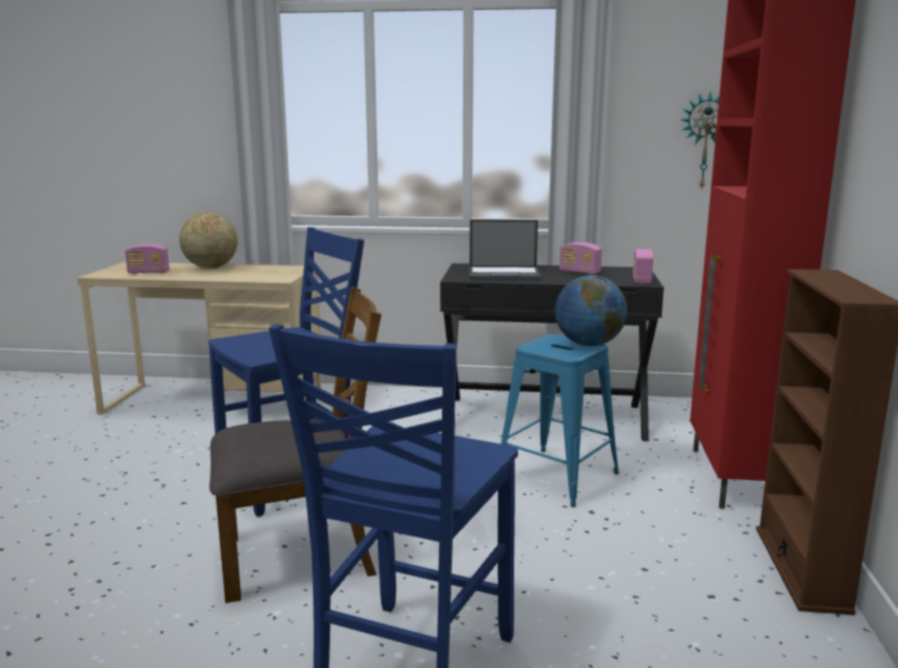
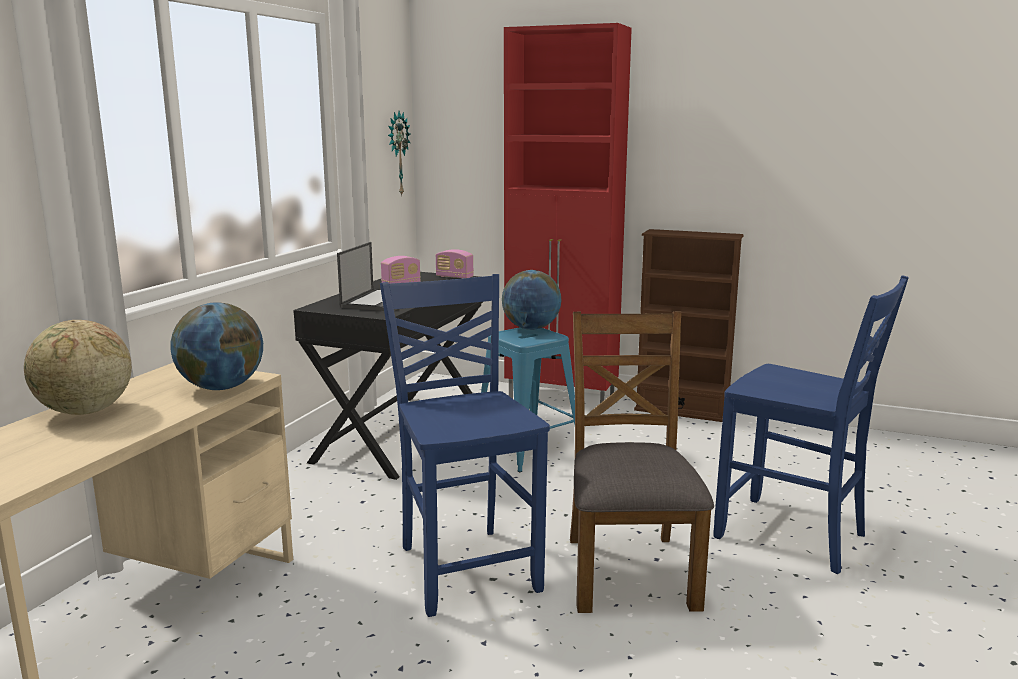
camera: 75 degrees left, 0 degrees up
radio [125,244,169,274] -> none
none -> globe [171,302,263,390]

